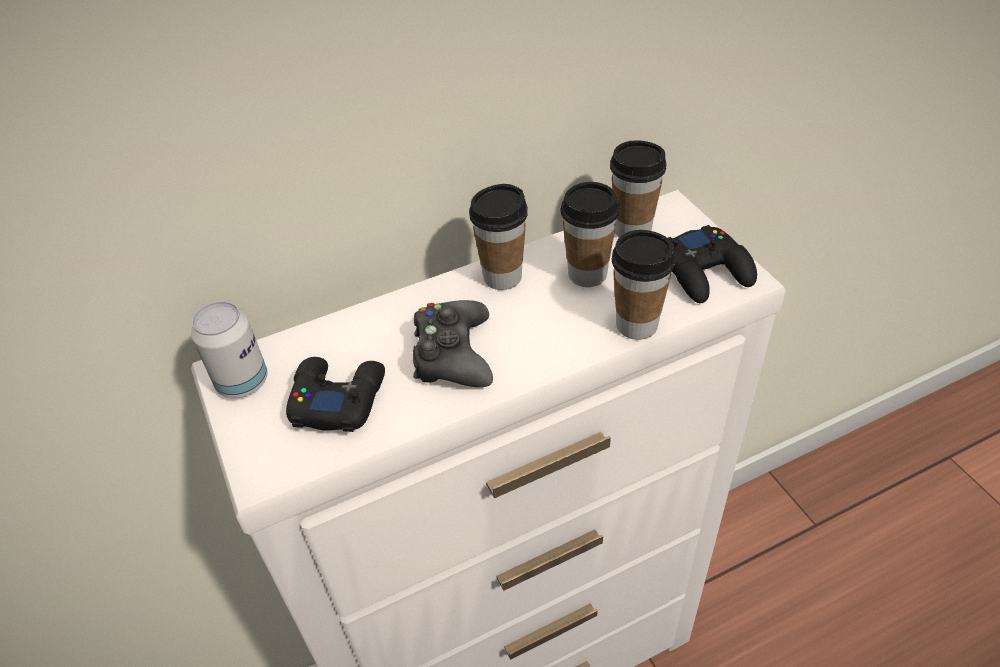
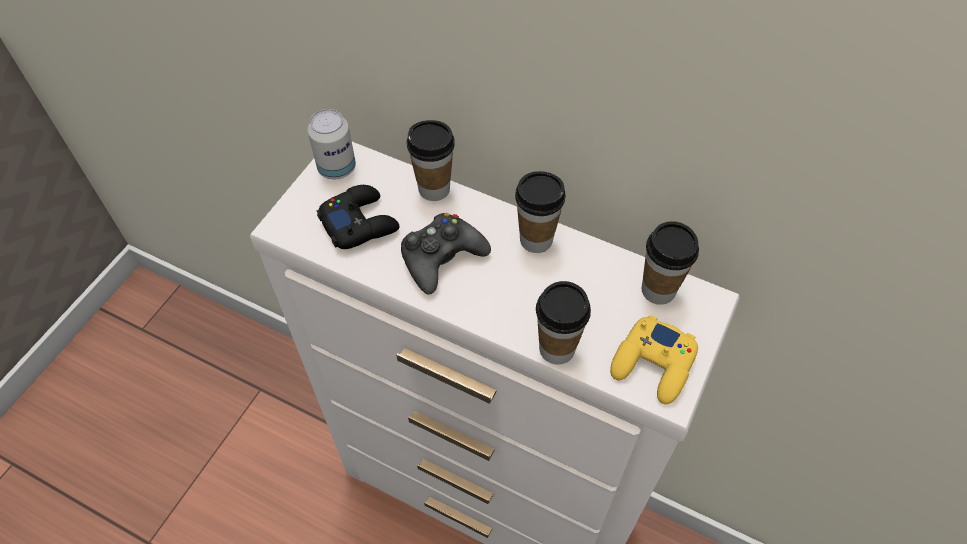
camera: 50 degrees right, 10 degrees up
cup [561,182,619,287] -> cup moved to [407,120,455,201]
black game controller [668,225,757,303] -> yellow game controller [610,315,698,404]

